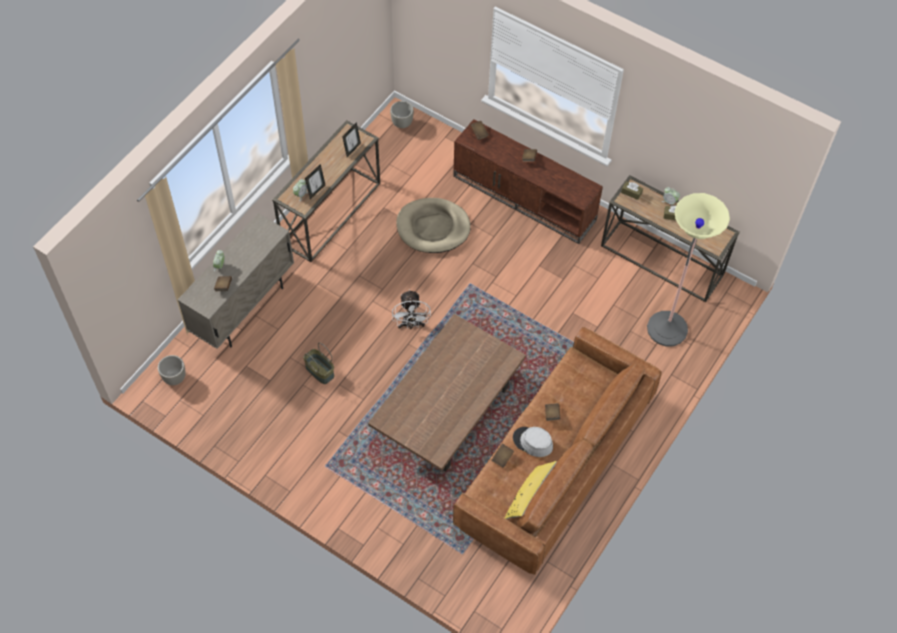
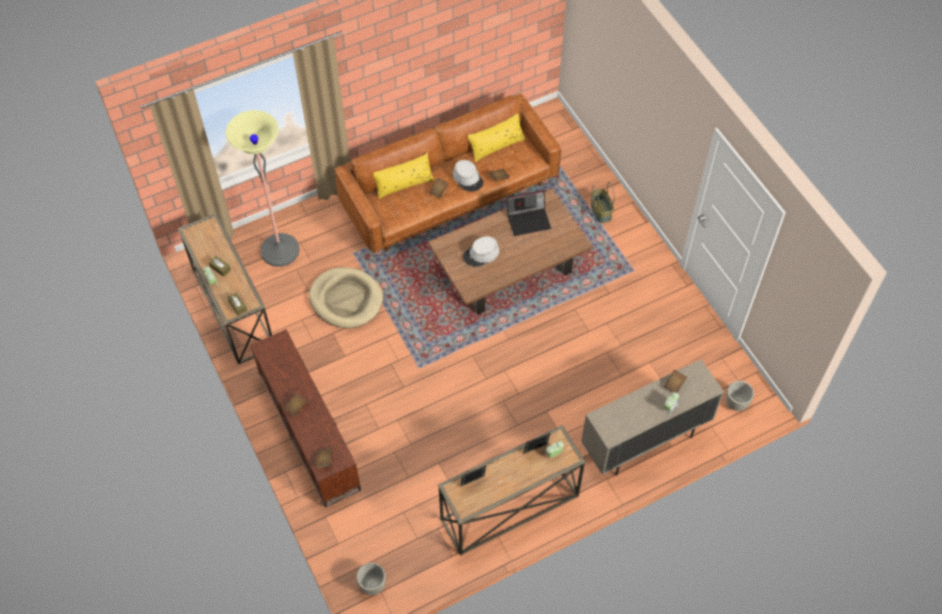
camera: 150 degrees left, 0 degrees up
basket [303,343,334,384] -> basket moved to [591,182,615,223]
white fan [392,289,431,329] -> none
beige dog bed [396,198,471,253] -> beige dog bed moved to [309,267,383,328]
none -> yellow pillow [373,153,434,199]
none -> grey hat [463,236,499,267]
none -> laptop [507,190,551,236]

